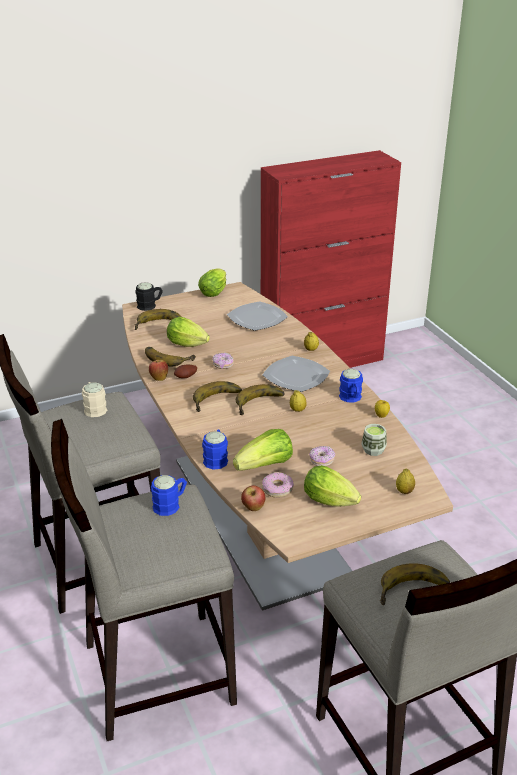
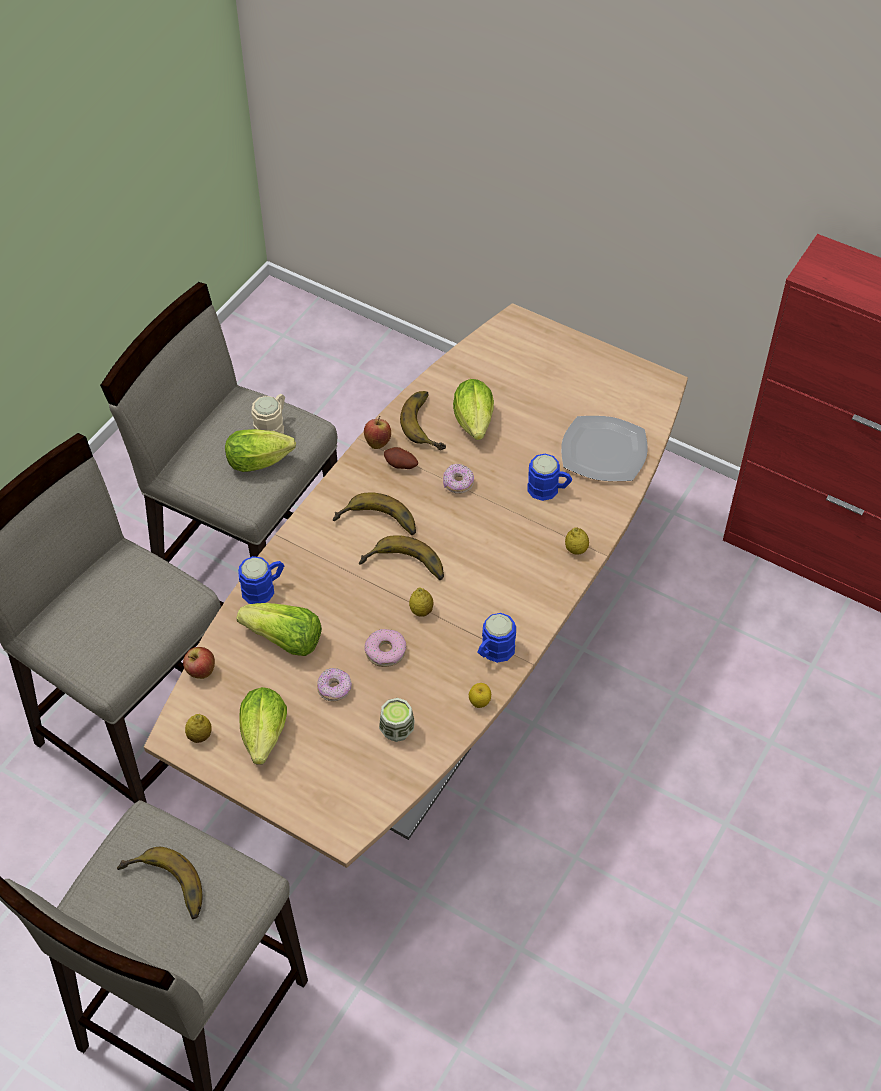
camera: 55 degrees right, 20 degrees up
banana [134,309,182,330] -> none
black mug [136,282,163,311] -> none
blue mug [151,475,187,516] -> blue mug moved to [527,454,573,501]
lettuce [198,268,226,297] -> lettuce moved to [225,429,296,472]
plate [262,356,330,392] -> none
donut [262,472,294,498] -> donut moved to [364,629,407,667]
lemon [396,469,415,494] -> lemon moved to [185,714,212,743]

